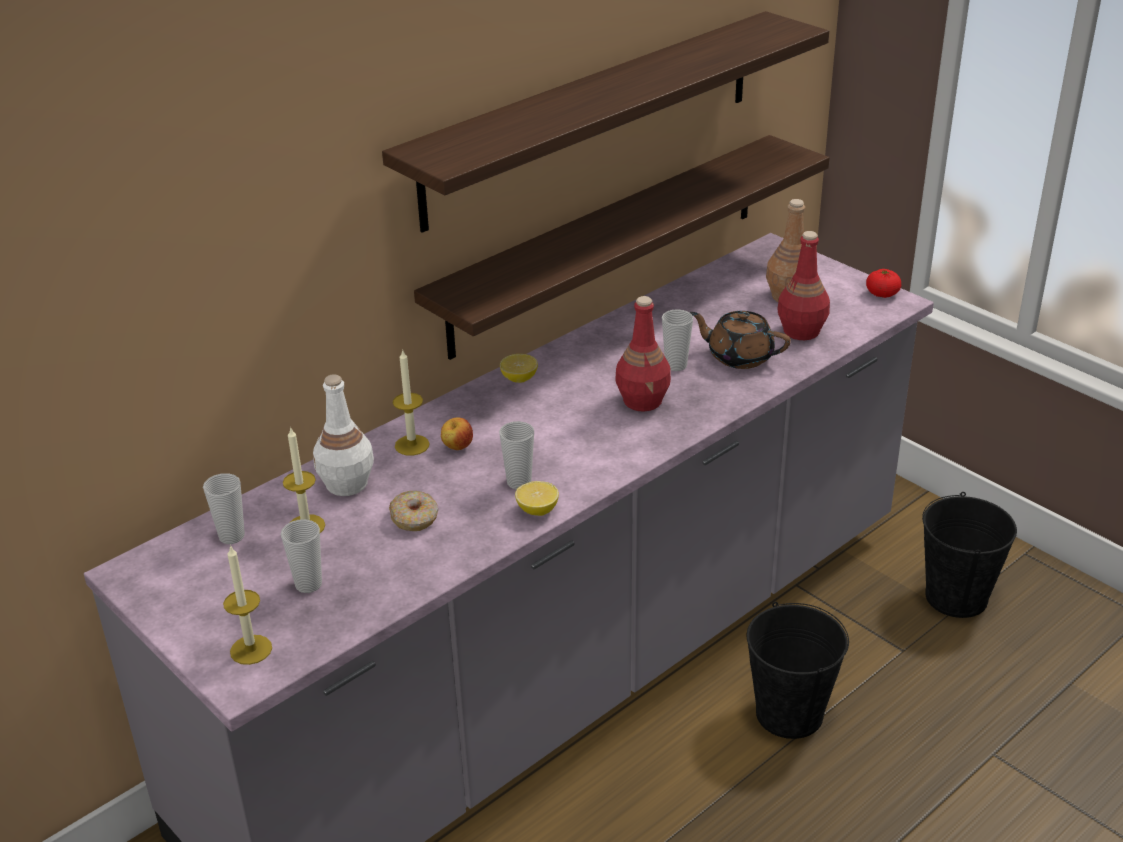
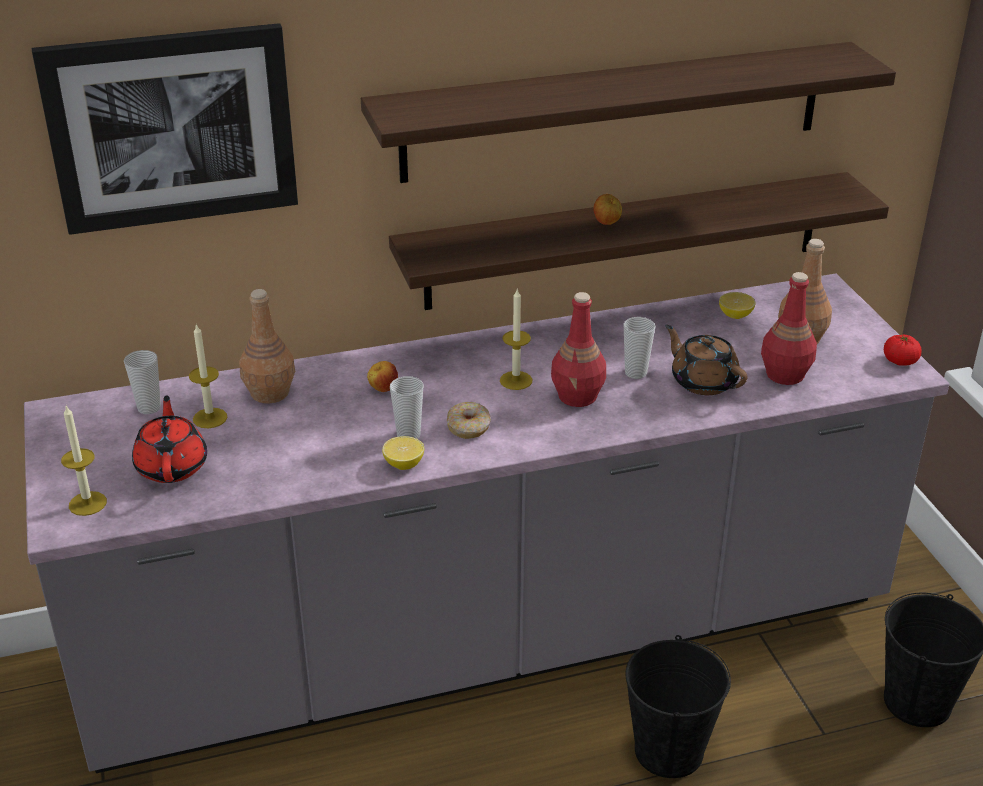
camera: 25 degrees right, 0 degrees up
cup [281,519,322,593] -> red teapot [132,396,207,483]
white bottle [313,374,374,496] -> brown bottle [239,289,295,404]
donut [389,491,438,531] -> donut moved to [447,402,491,439]
candle [393,349,430,455] -> candle moved to [500,289,532,390]
lemon [500,354,538,383] -> lemon moved to [719,292,755,319]
none -> picture [32,23,298,235]
none -> apple [593,194,622,225]

